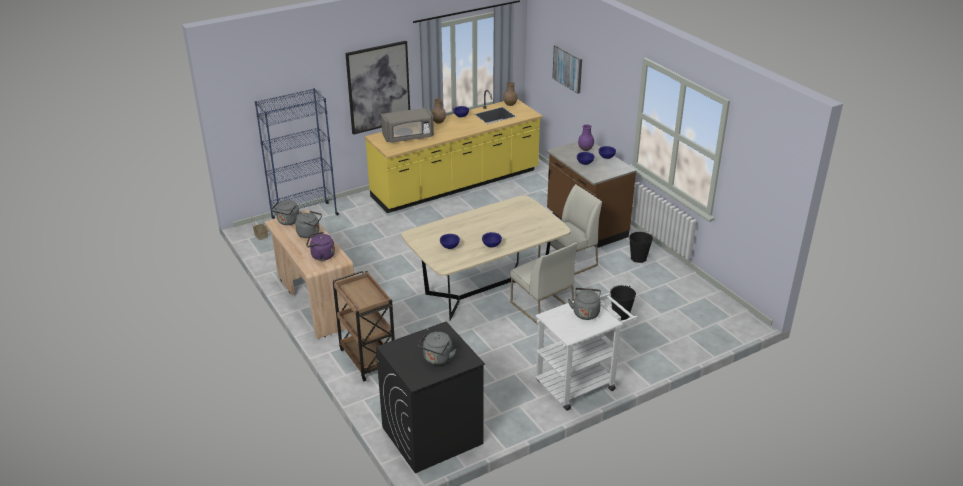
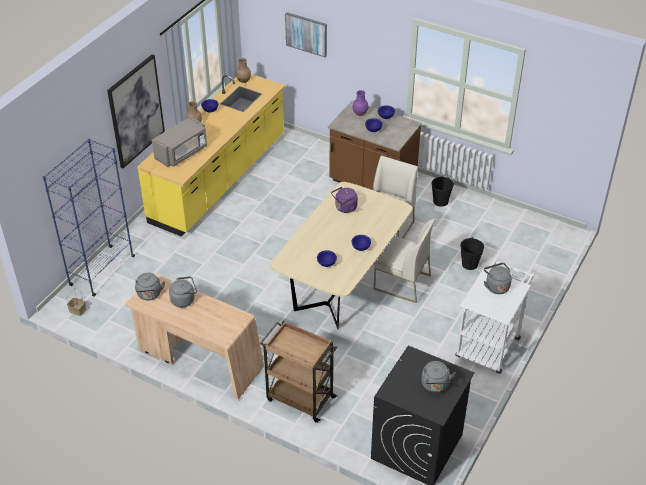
camera: 30 degrees left, 10 degrees up
purple kettle [306,232,335,261] -> purple kettle moved to [331,187,358,213]

